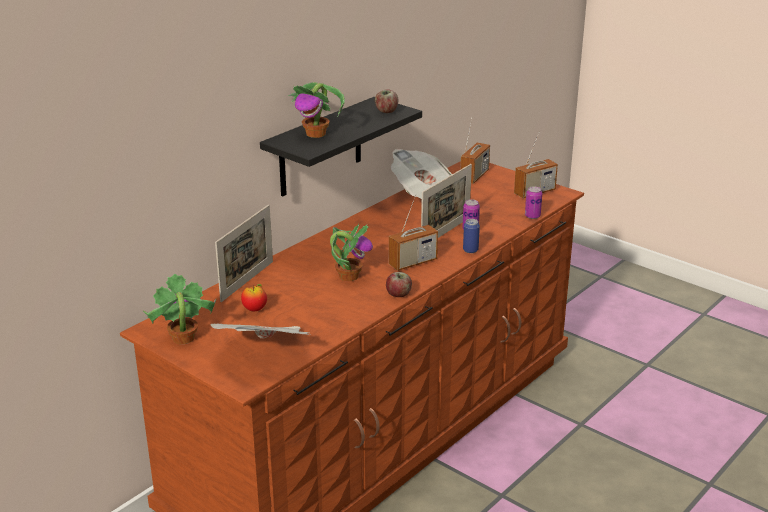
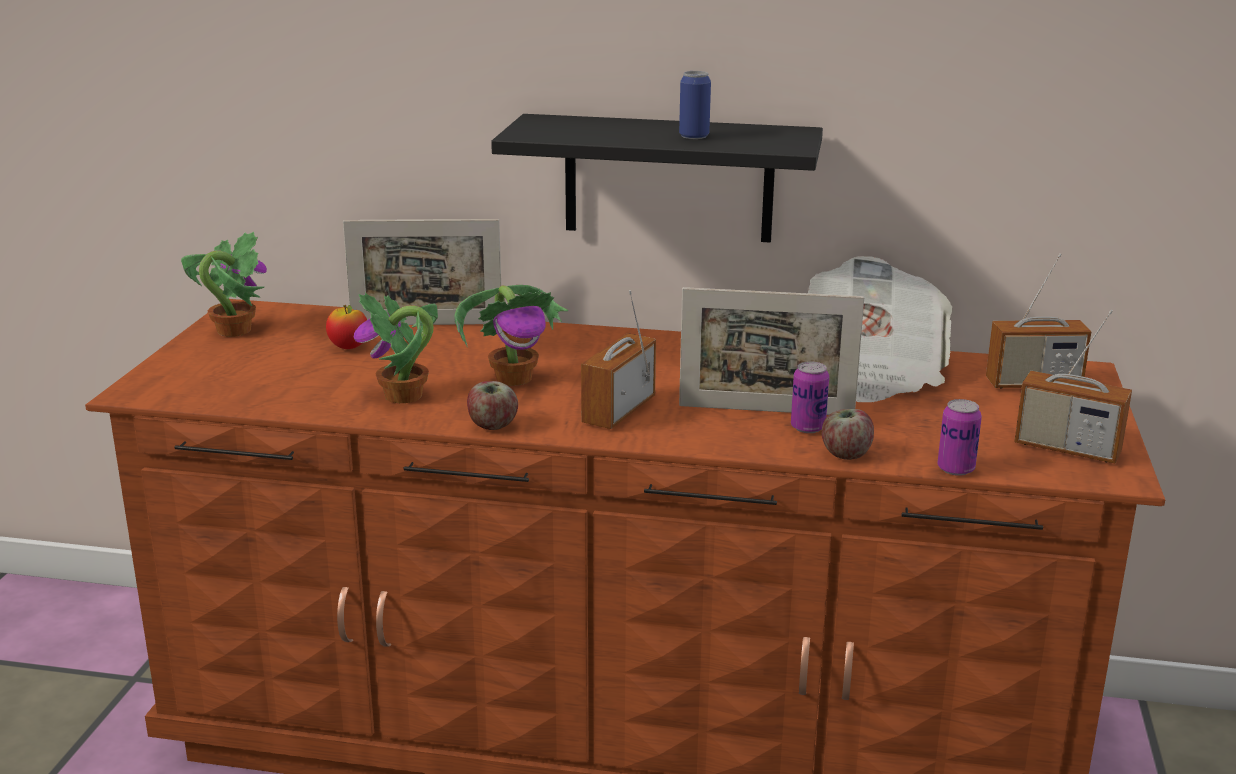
camera: 60 degrees right, 5 degrees down
newspaper [210,324,310,339] -> none
potted plant [288,82,345,138] -> potted plant moved to [354,293,438,403]
apple [375,89,398,113] -> apple moved to [822,409,874,460]
radio [389,194,438,271] -> radio turned 90 degrees clockwise [581,290,656,429]
can [463,219,480,253] -> can moved to [679,71,711,139]

